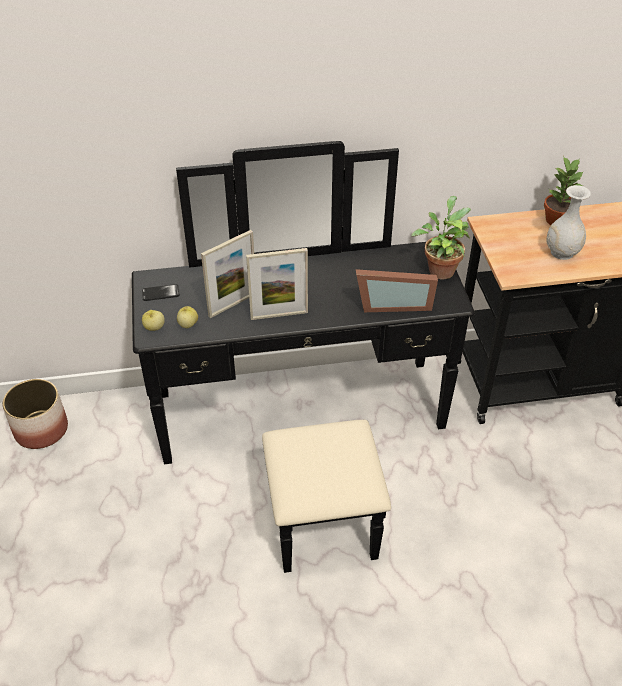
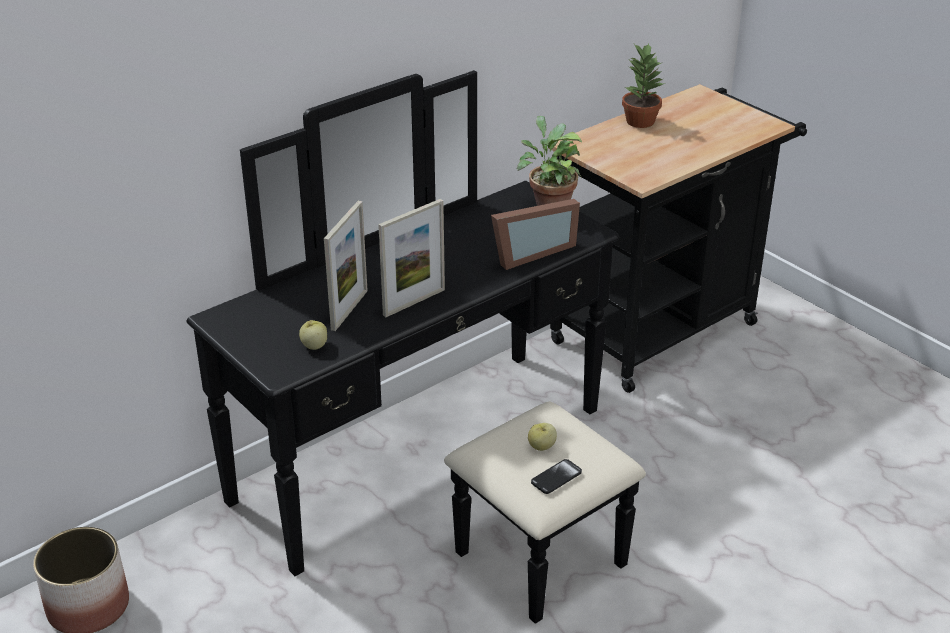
camera: 30 degrees left, 10 degrees down
phone [142,284,180,301] -> phone moved to [531,459,582,494]
apple [142,310,165,331] -> apple moved to [528,423,557,451]
white vase [547,185,591,260] -> none

